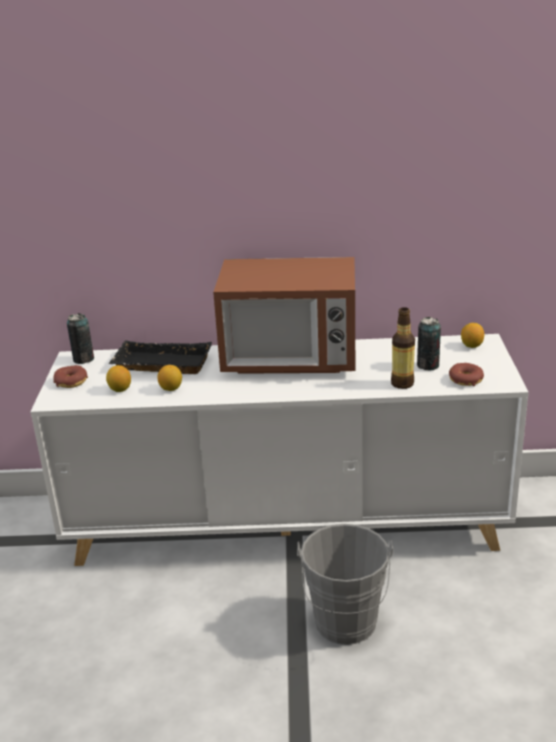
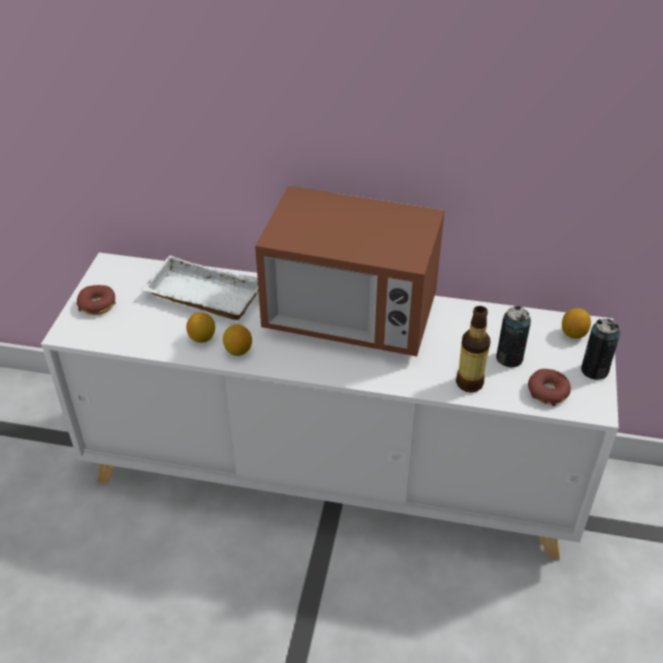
camera: 10 degrees right, 15 degrees up
can [67,313,94,364] -> can moved to [581,319,620,380]
lemon [106,365,131,392] -> lemon moved to [223,324,252,356]
black tray [108,340,212,374] -> white tray [141,255,258,320]
grey bucket [297,524,394,645] -> none

